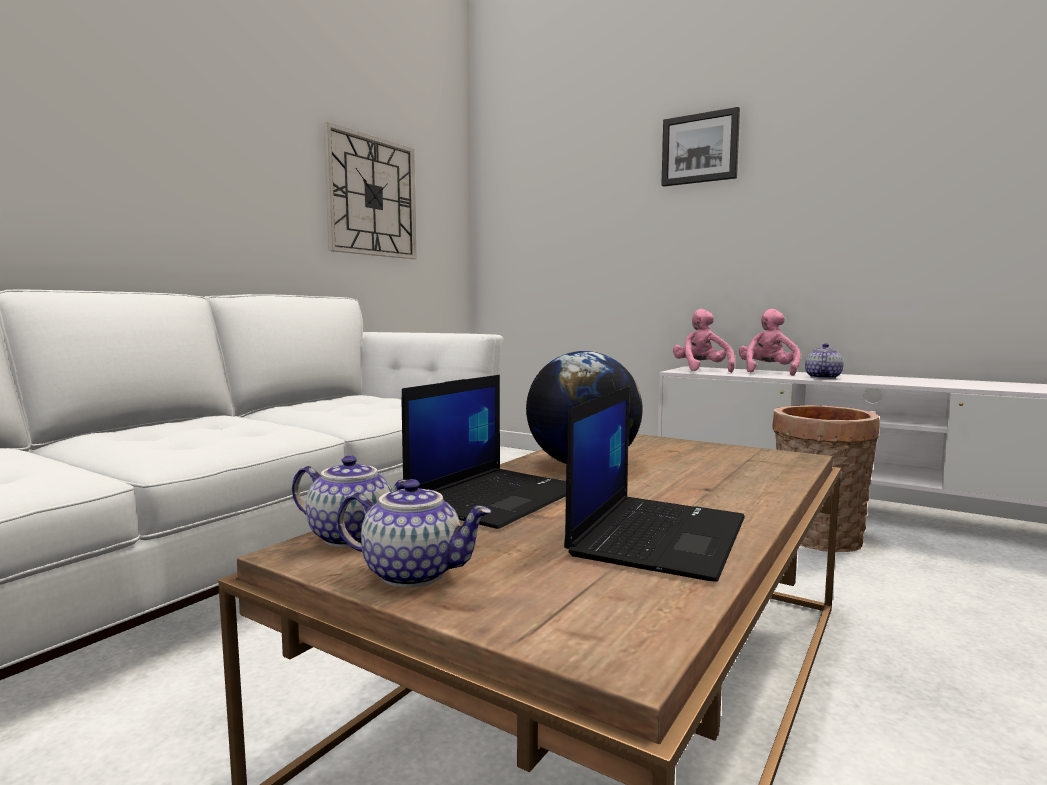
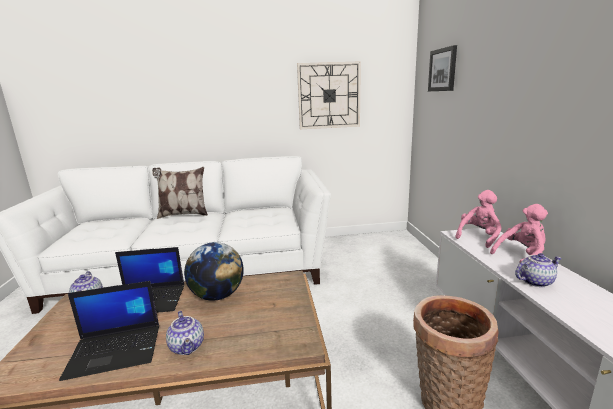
camera: 50 degrees right, 10 degrees up
teapot [337,479,491,588] -> teapot moved to [166,311,204,355]
picture [661,107,740,187] -> picture moved to [428,45,457,91]
none -> pillow [152,167,208,219]

